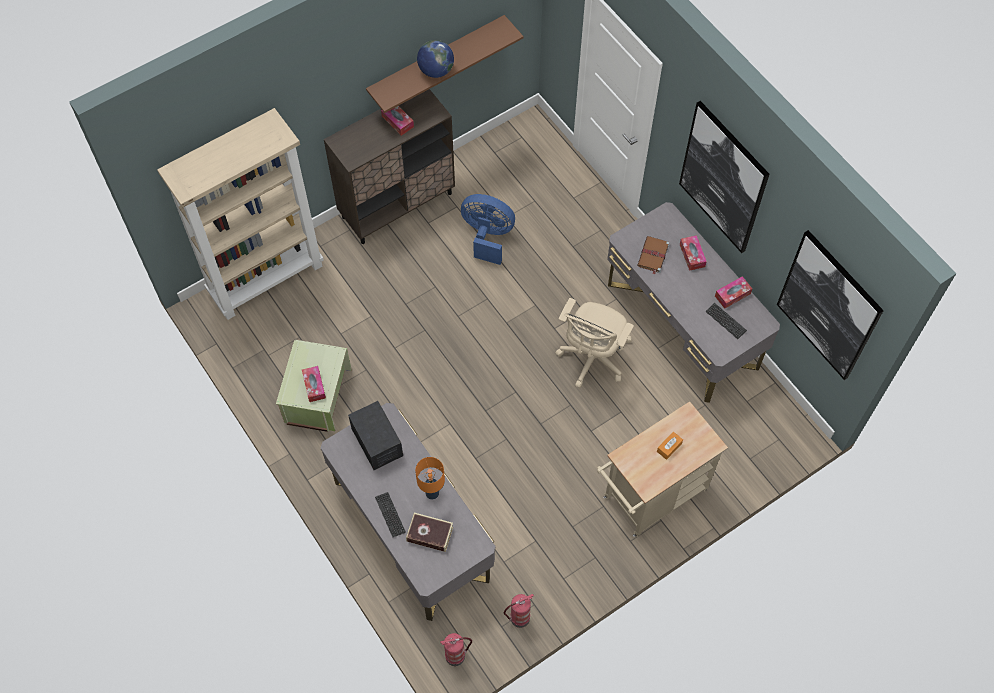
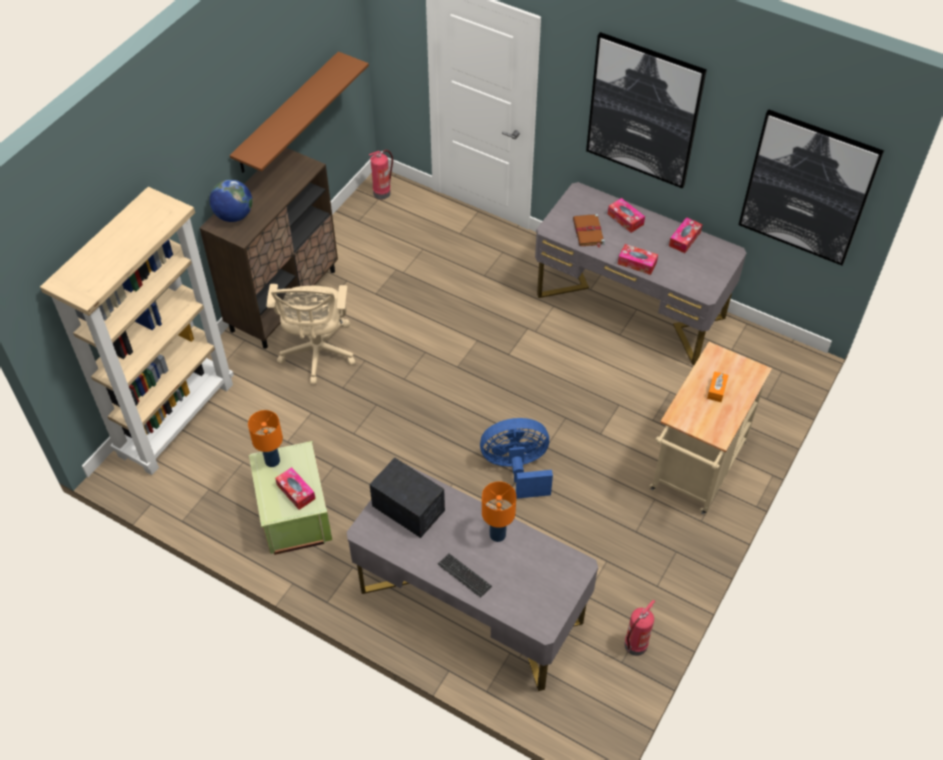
camera: 25 degrees left, 10 degrees down
tissue box [381,106,414,136] -> tissue box moved to [618,244,658,275]
book [406,513,453,552] -> none
globe [417,40,454,78] -> globe moved to [210,180,252,222]
fire extinguisher [440,633,472,666] -> fire extinguisher moved to [369,150,393,199]
blue fan [461,194,515,265] -> blue fan moved to [480,418,553,499]
beige office chair [556,298,634,388] -> beige office chair moved to [267,284,356,384]
keyboard [705,303,747,339] -> none
none -> orange table lamp [248,410,283,467]

